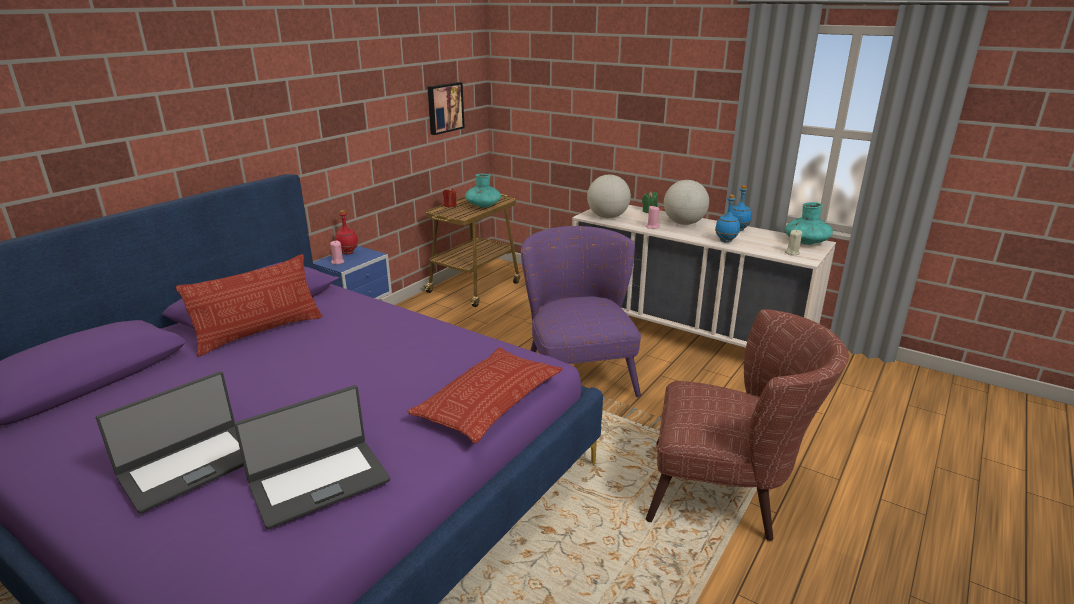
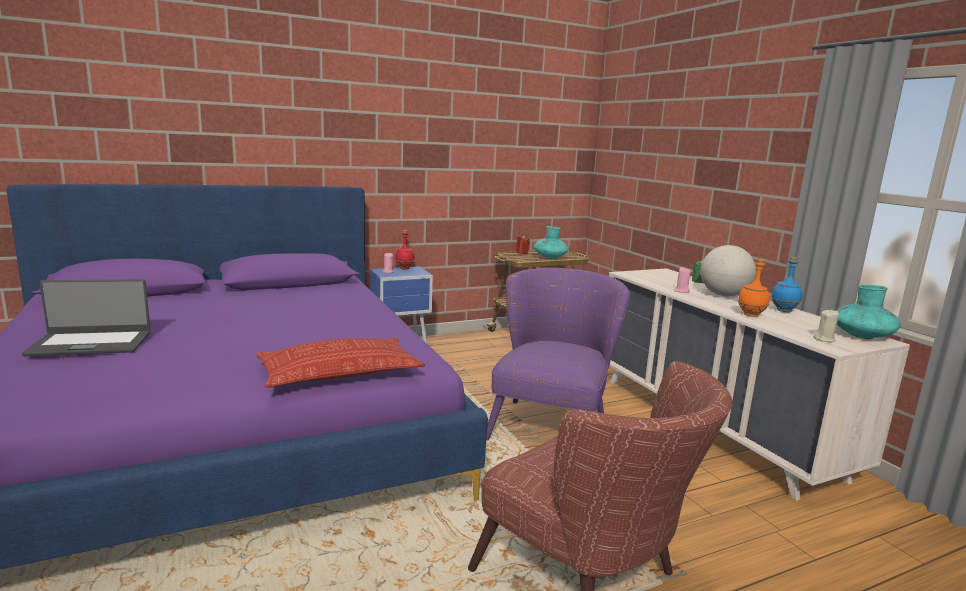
camera: 30 degrees right, 10 degrees down
pillow [176,254,322,357] -> none
laptop [234,385,390,529] -> none
picture [428,82,465,135] -> none
globe [587,175,631,218] -> none
blue bottle [715,195,740,243] -> orange bottle [738,259,770,317]

